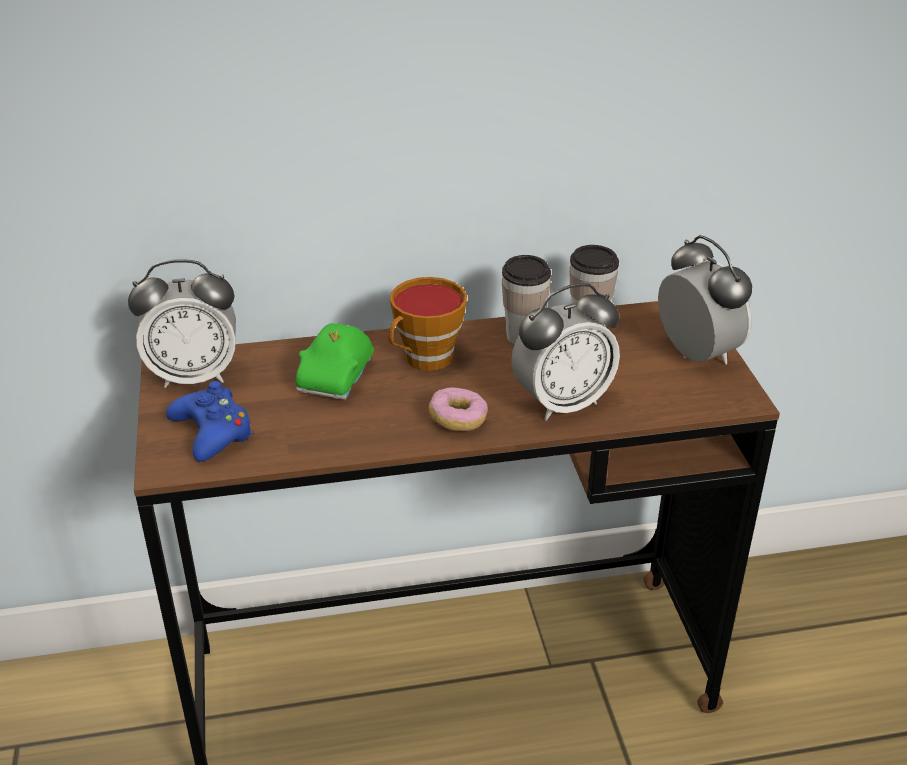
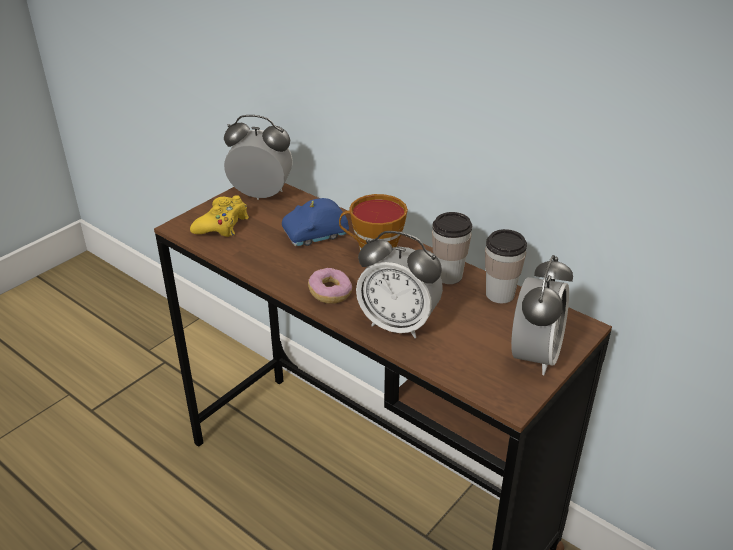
camera: 50 degrees right, 0 degrees up
alarm clock [128,259,236,388] -> alarm clock turned 150 degrees clockwise [224,115,293,200]
blue game controller [166,381,253,462] -> yellow game controller [190,195,249,237]
green toy car [296,323,374,400] -> blue toy car [282,198,349,246]

